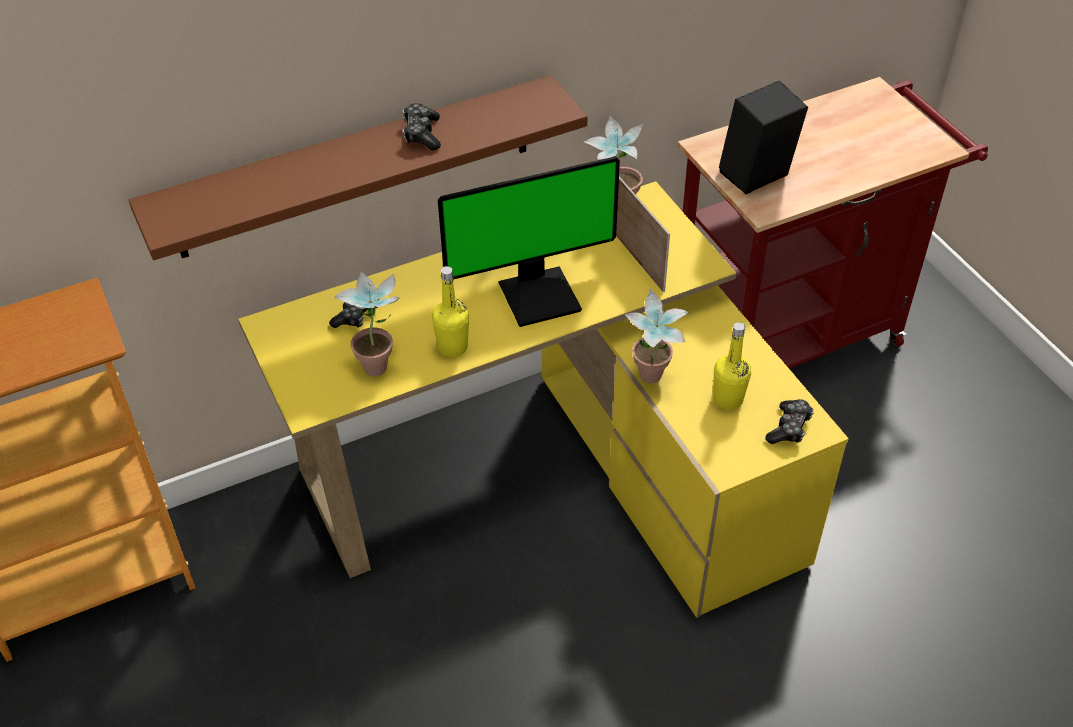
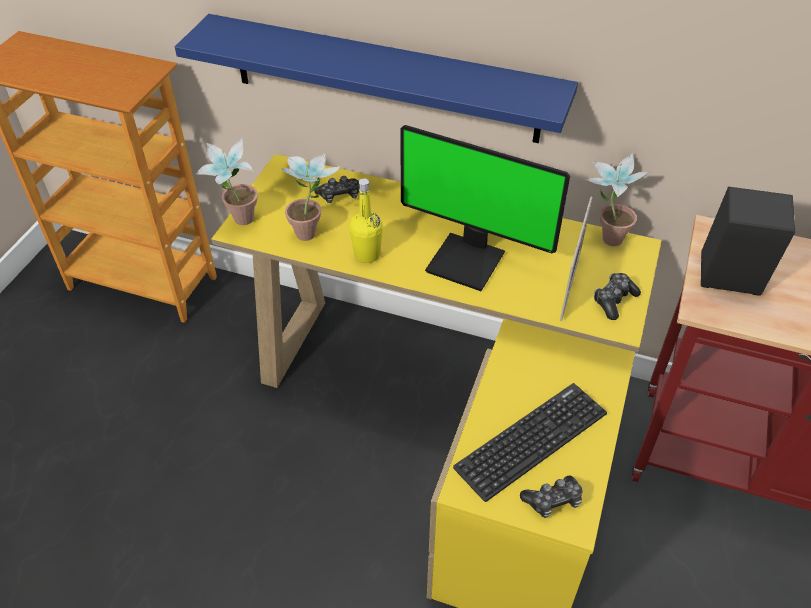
camera: 45 degrees right, 0 degrees up
brown shelf [129,75,587,260] -> blue shelf [175,14,578,143]
game controller [402,103,441,150] -> game controller moved to [594,273,641,320]
potted plant [625,289,688,384] -> potted plant moved to [196,138,258,225]
yellow bottle [713,322,751,410] -> keyboard [453,383,607,502]

